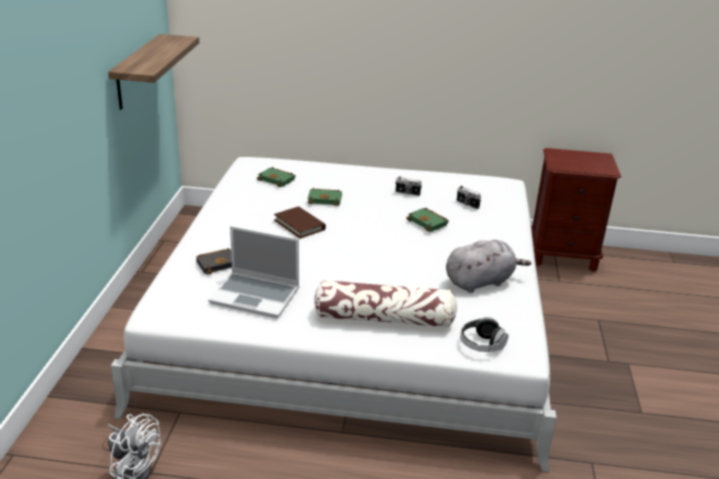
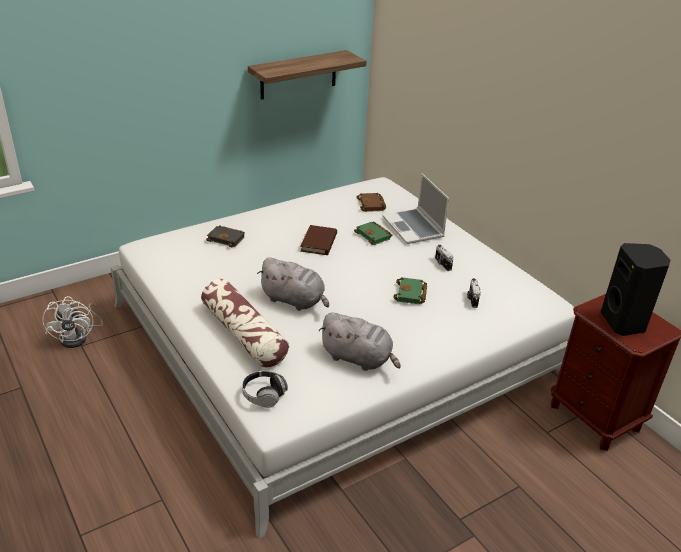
camera: 50 degrees right, 5 degrees up
laptop [208,226,299,318] -> laptop moved to [382,173,449,244]
green book [257,167,295,187] -> brown book [356,193,386,212]
none -> grey plush toy [257,257,329,311]
none -> black speaker [601,243,670,336]

